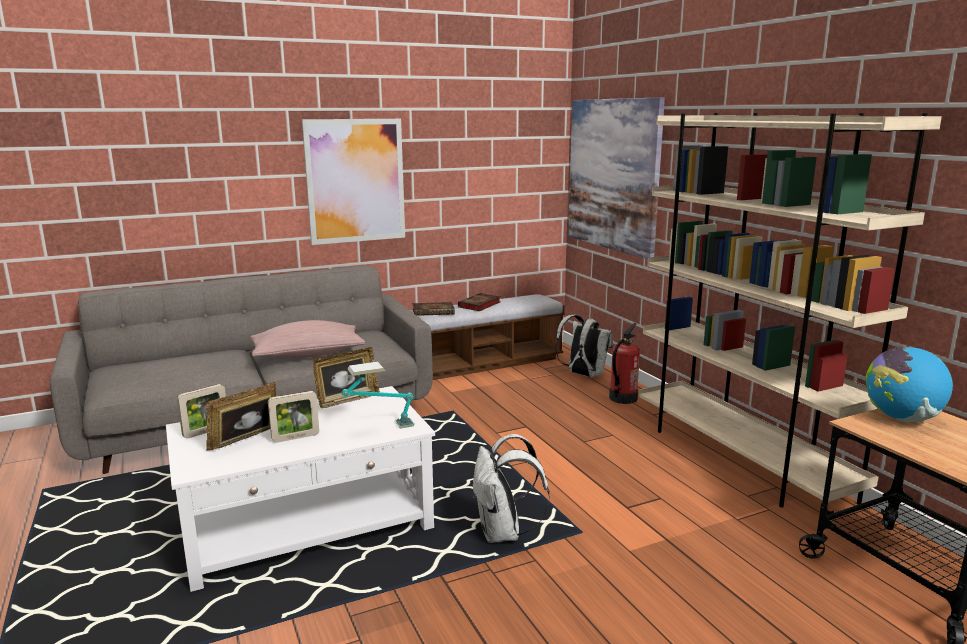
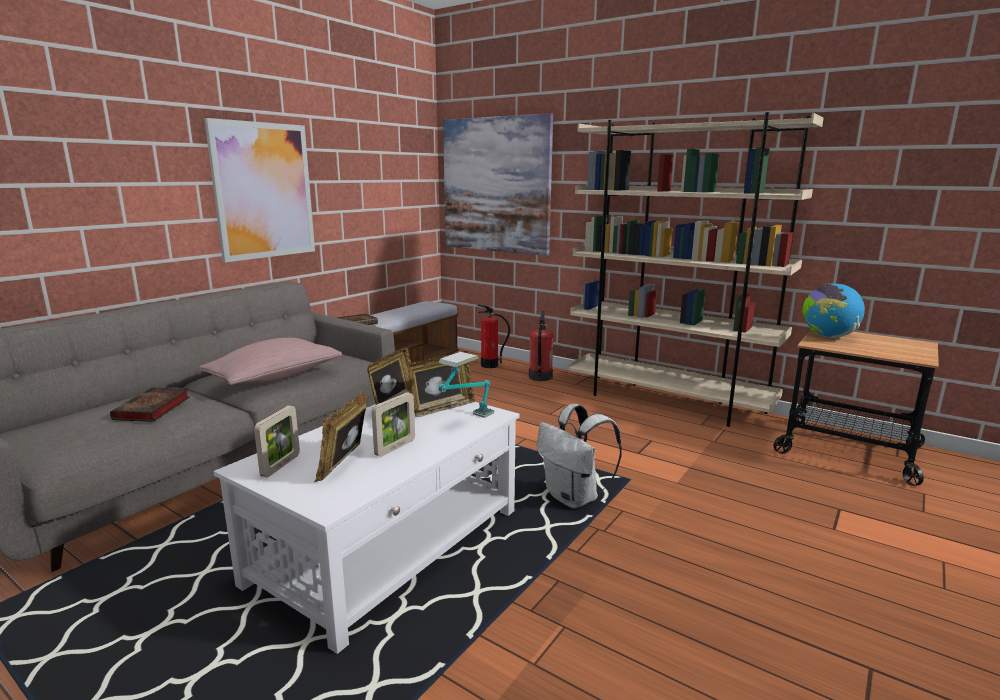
camera: 30 degrees left, 0 degrees up
book [458,293,500,311] -> book moved to [110,388,190,422]
white backpack [555,315,613,377] -> fire extinguisher [477,304,510,368]
none -> picture frame [407,351,475,417]

